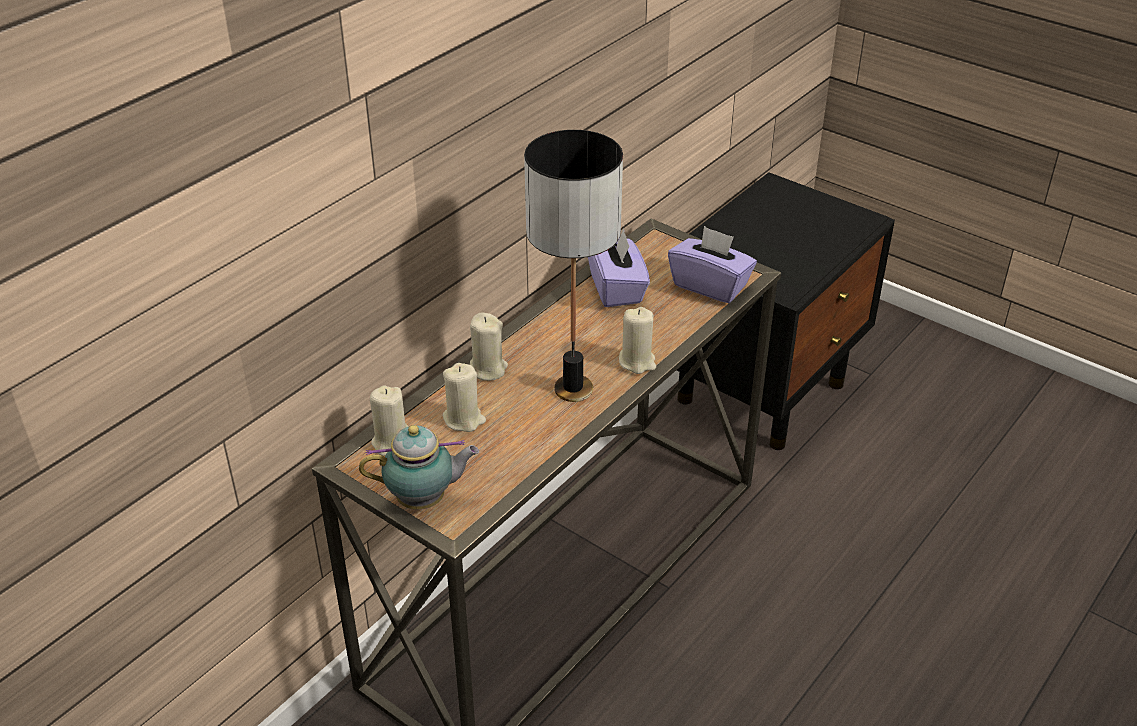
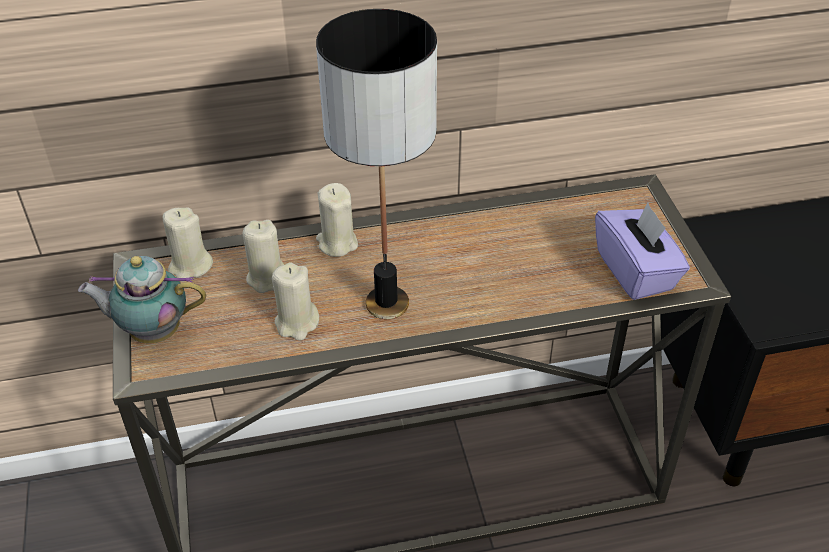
camera: 40 degrees right, 5 degrees up
teapot [359,425,479,510] -> teapot turned 150 degrees clockwise [78,256,206,344]
purple tissue box [588,229,650,307] -> none
beige candle [619,307,656,374] -> beige candle moved to [272,262,319,340]

